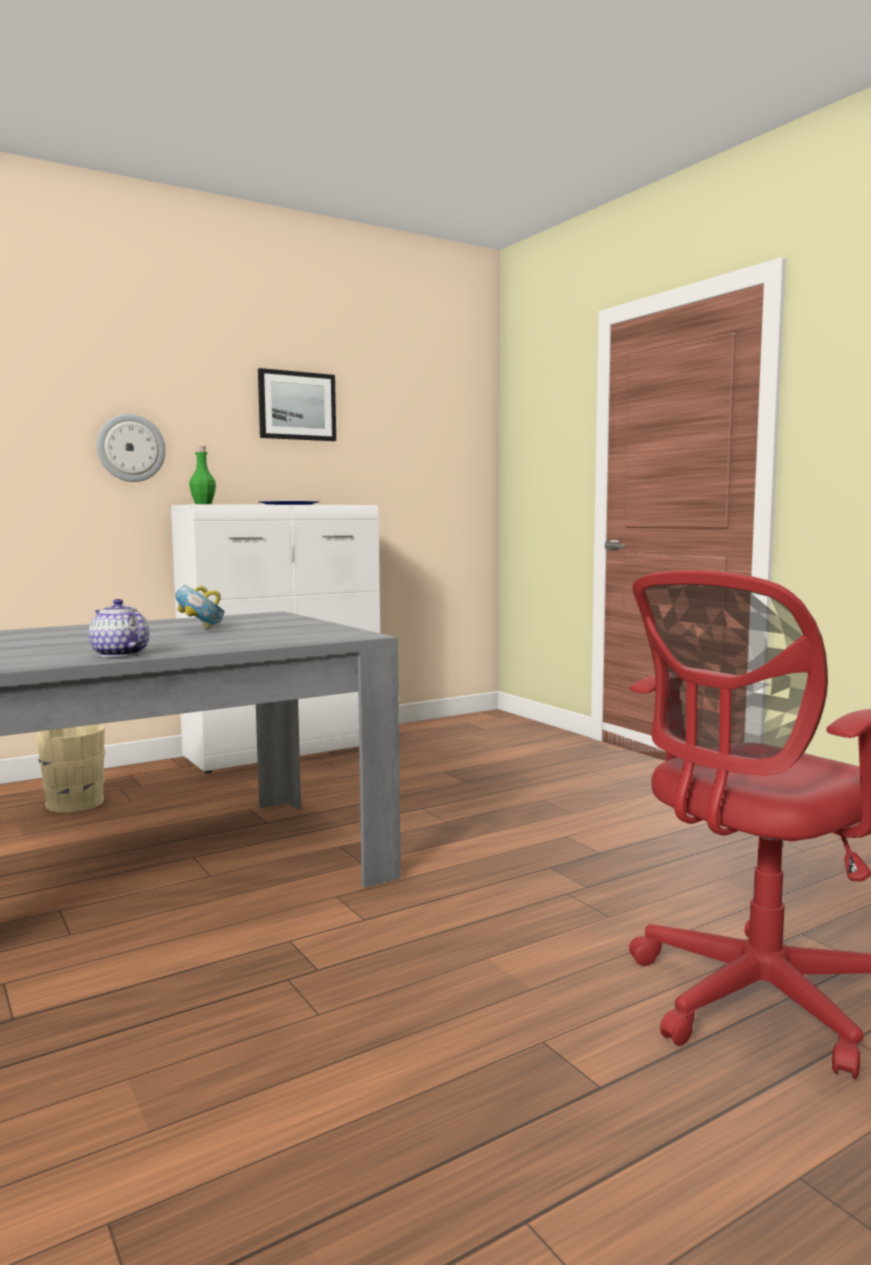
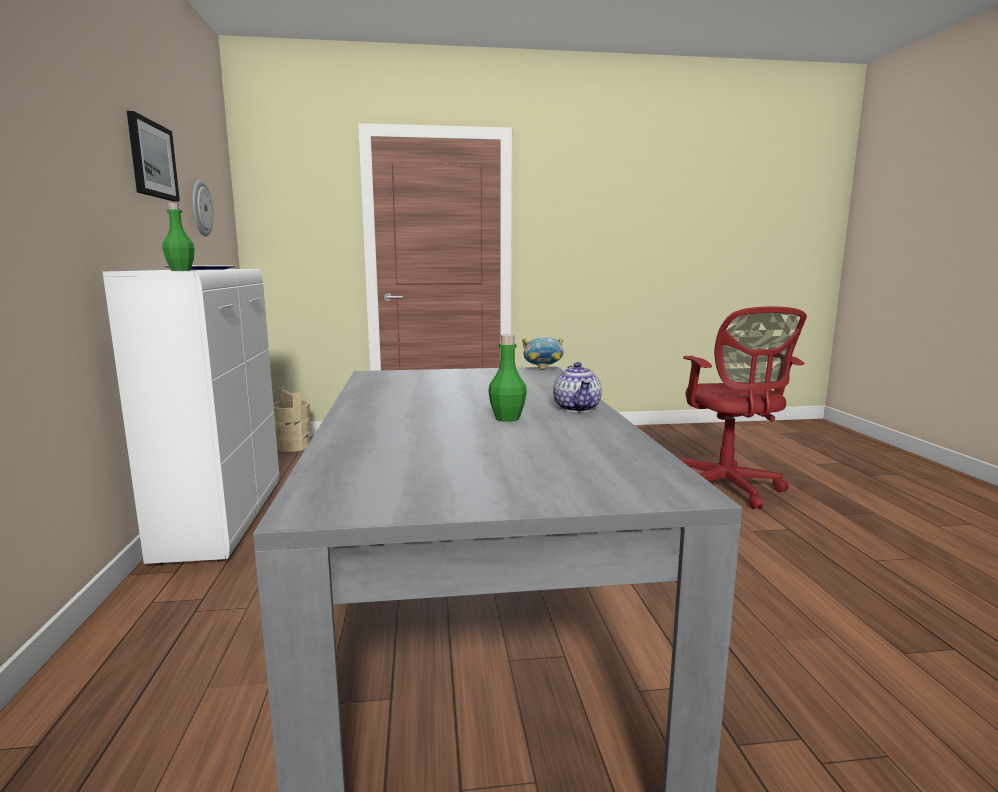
camera: 65 degrees left, 5 degrees up
beige bucket [36,724,105,813] -> beige bucket moved to [273,387,310,452]
teapot [89,599,150,658] -> teapot turned 75 degrees counterclockwise [553,362,602,412]
wall clock [97,414,166,482] -> wall clock moved to [192,180,214,237]
bowl [175,585,225,629] -> bowl moved to [522,337,564,370]
none -> green bottle [488,334,527,422]

